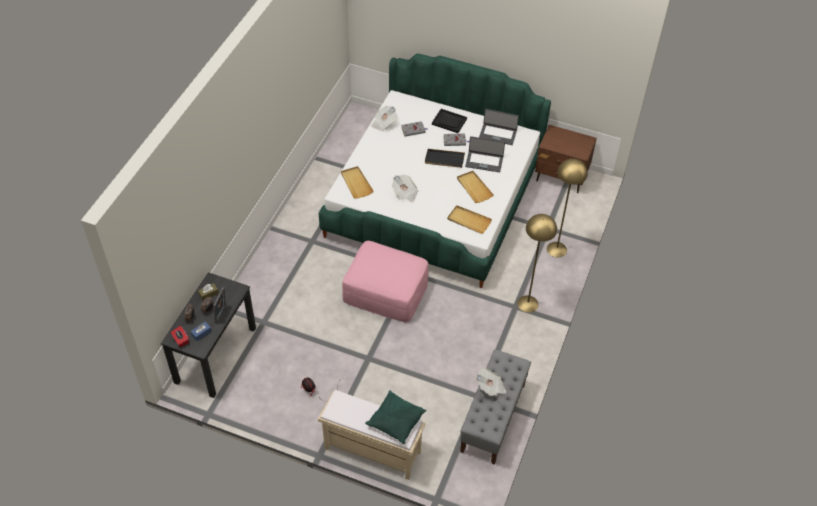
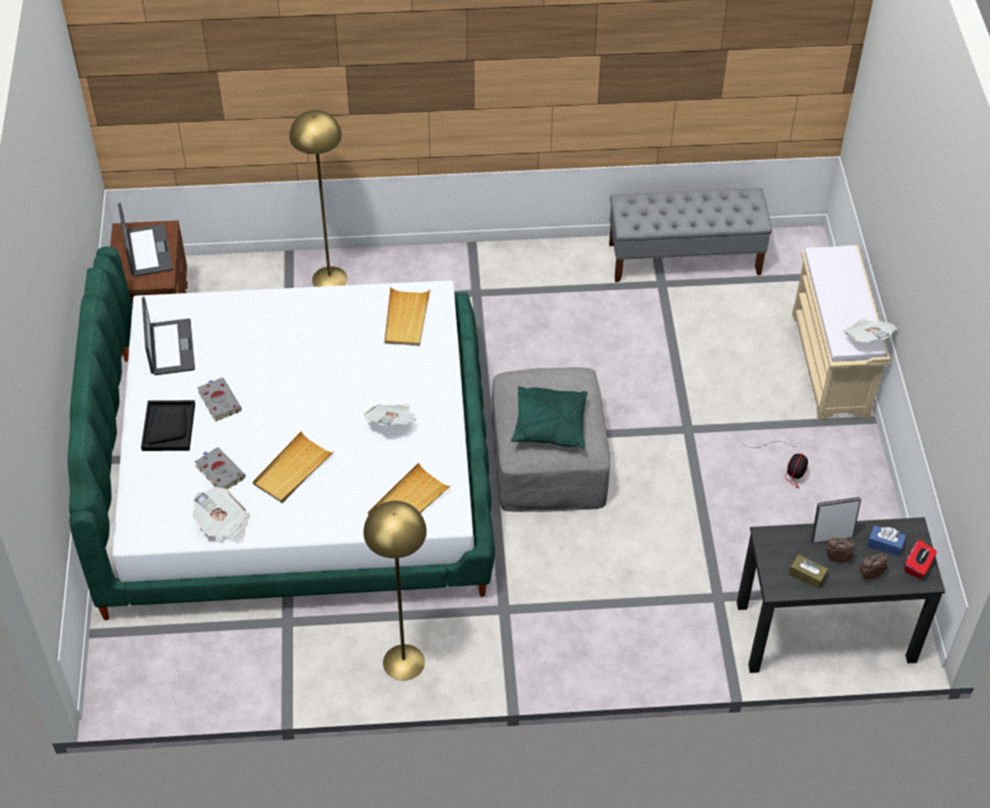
camera: 115 degrees left, 0 degrees up
pink ottoman [342,241,429,323] -> grey ottoman [492,367,610,512]
green pillow [365,390,427,444] -> green pillow moved to [511,386,587,449]
black tray [425,149,465,168] -> none
beige tray [457,171,493,203] -> beige tray moved to [253,431,334,503]
laptop [465,136,505,172] -> laptop moved to [118,203,173,277]
newspaper [475,368,506,396] -> newspaper moved to [843,318,898,342]
yellow floor lamp [517,214,557,313] -> yellow floor lamp moved to [363,501,427,681]

